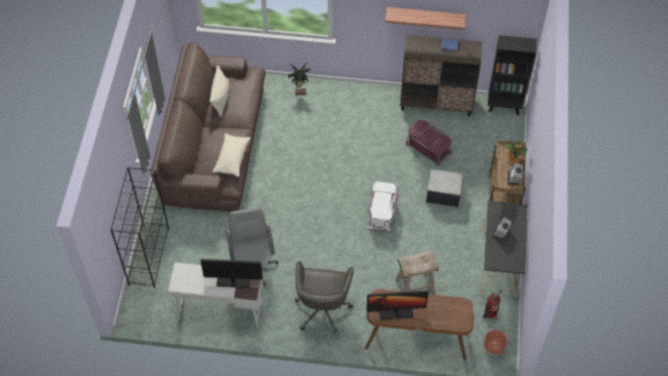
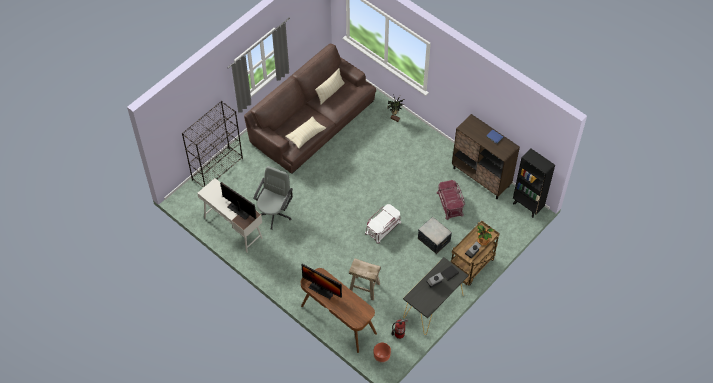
camera: 35 degrees right, 0 degrees up
grey office chair [295,261,354,335] -> none
shelf [385,7,466,30] -> none

